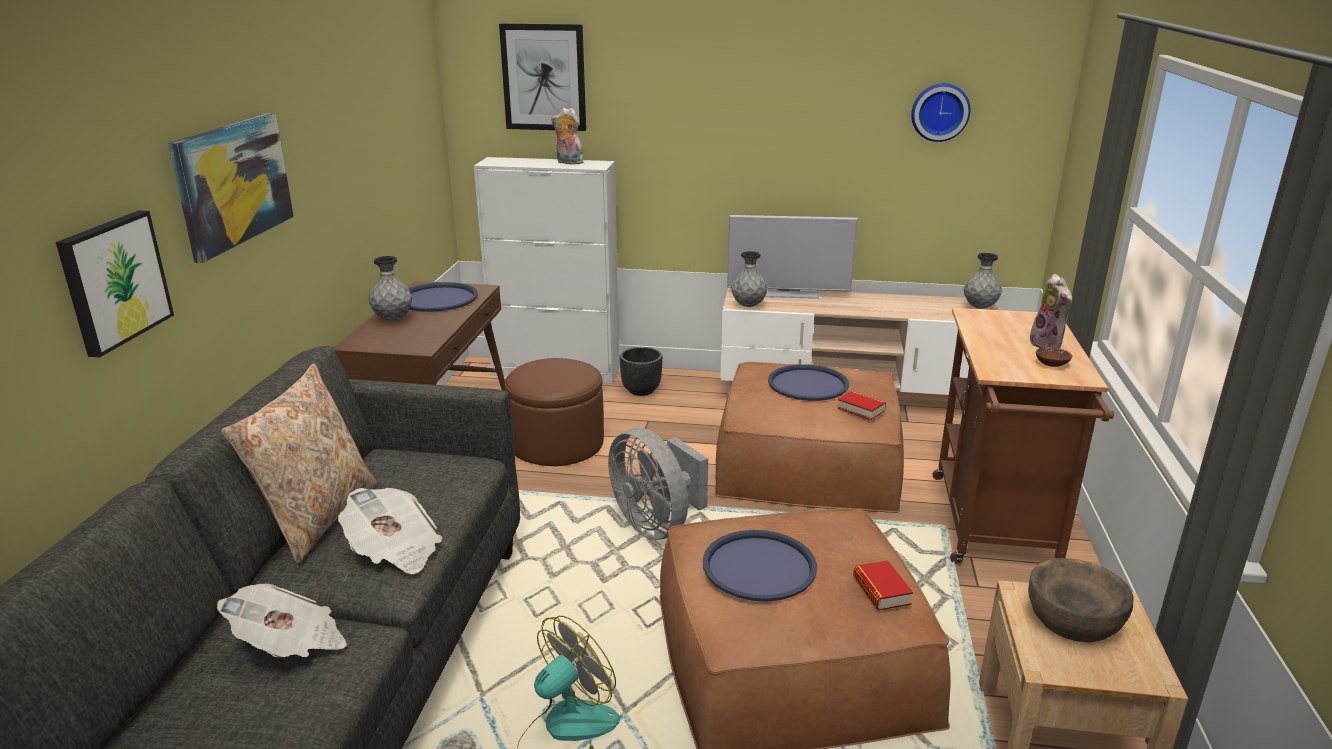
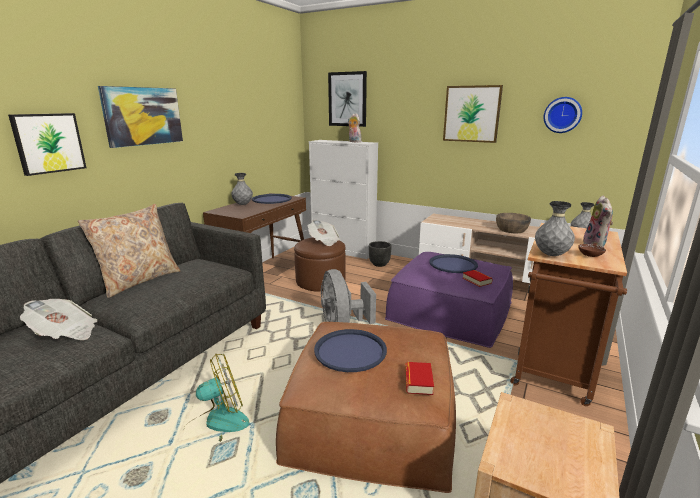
camera: 20 degrees right, 5 degrees down
newspaper [338,488,442,574] -> newspaper moved to [308,220,340,246]
brown ottoman [715,362,904,513] -> purple ottoman [385,252,513,348]
television [727,215,858,299] -> none
grey vase [731,251,768,307] -> grey vase moved to [535,201,575,256]
brown bowl [1028,558,1134,642] -> brown bowl moved to [496,213,531,233]
none -> picture [443,85,503,143]

